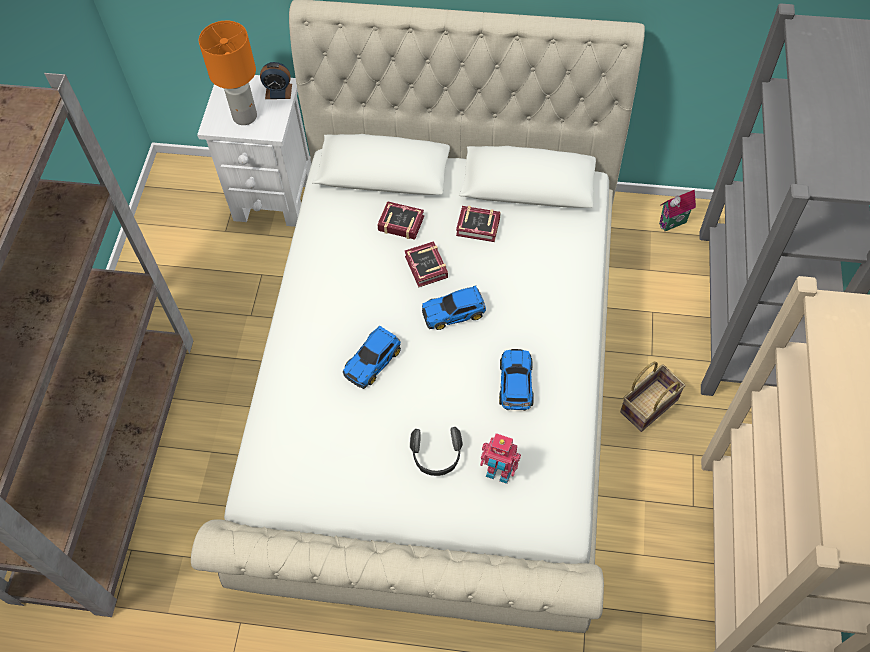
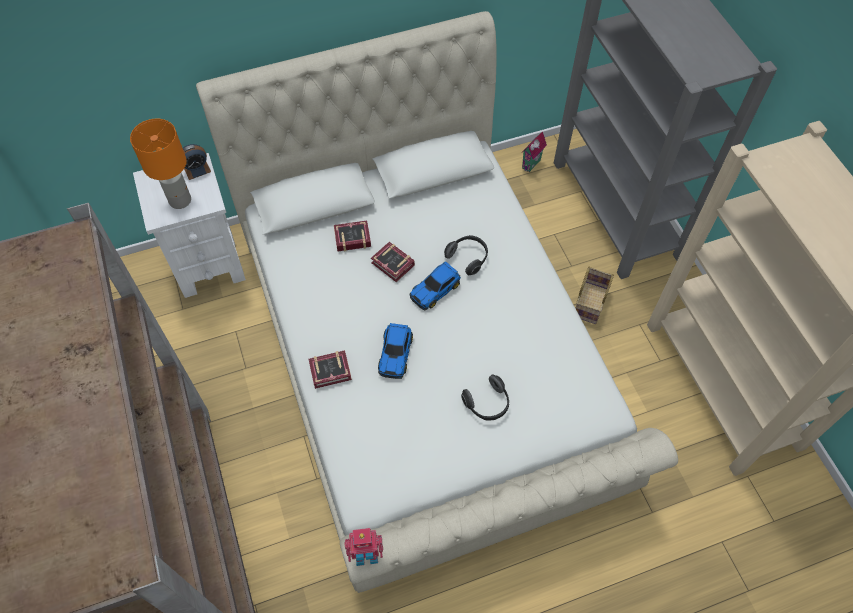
camera: 30 degrees left, 0 degrees up
book [456,206,500,242] -> book moved to [308,350,352,389]
toy robot [480,433,521,484] -> toy robot moved to [345,528,383,566]
toy car [499,349,534,411] -> none
none -> headphones [444,235,488,275]

